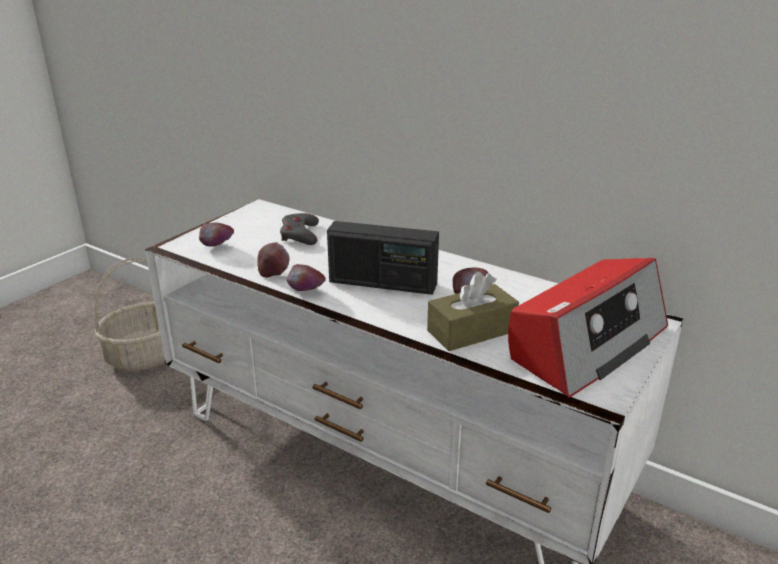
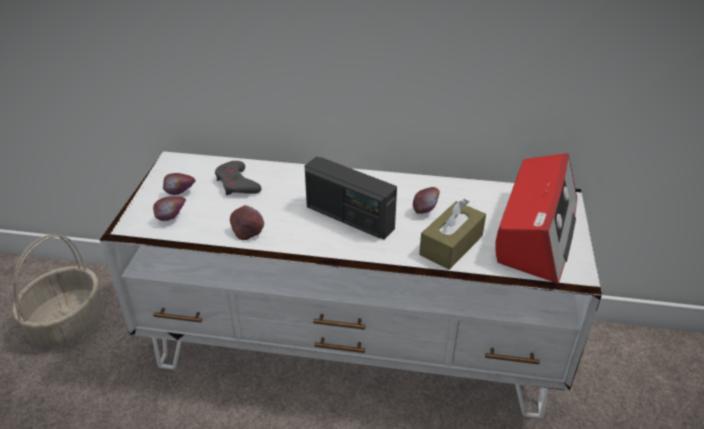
camera: 25 degrees left, 10 degrees up
apple [287,264,326,291] -> apple moved to [163,173,196,195]
radio [327,221,439,295] -> radio turned 45 degrees clockwise [305,156,397,240]

